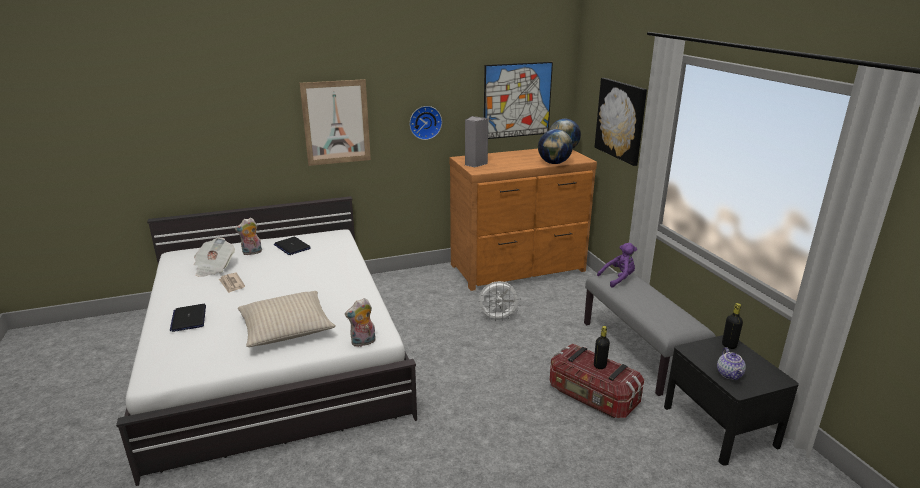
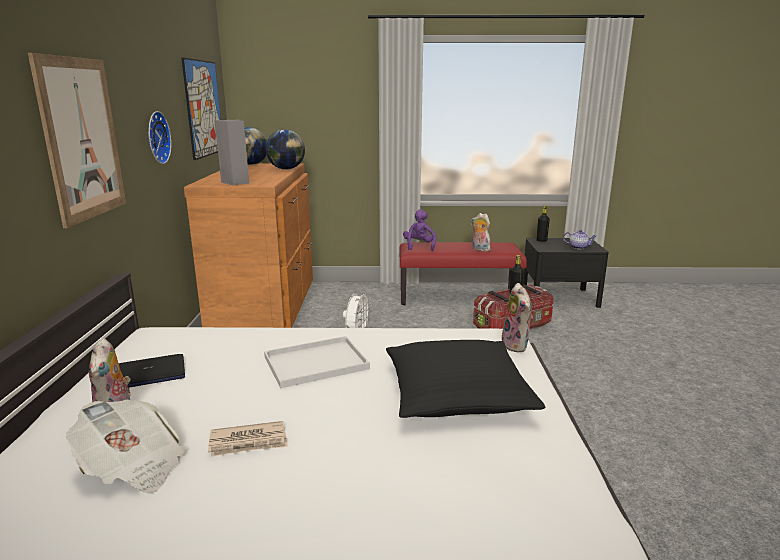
camera: 70 degrees left, 5 degrees down
laptop [170,304,206,332] -> none
beige pillow [238,291,336,347] -> black pillow [386,340,545,418]
grey bench [584,272,716,396] -> red bench [399,242,527,305]
picture [595,78,647,166] -> none
none -> white tray [264,336,370,388]
none -> plush toy [471,213,490,251]

